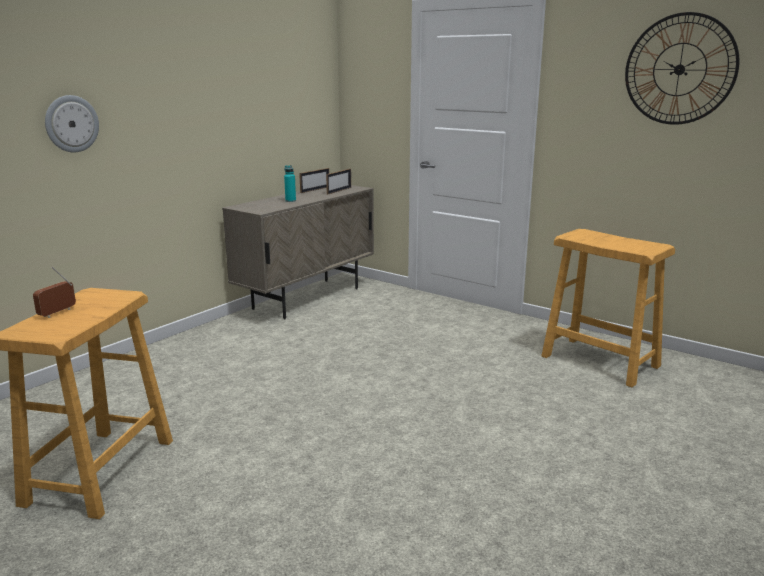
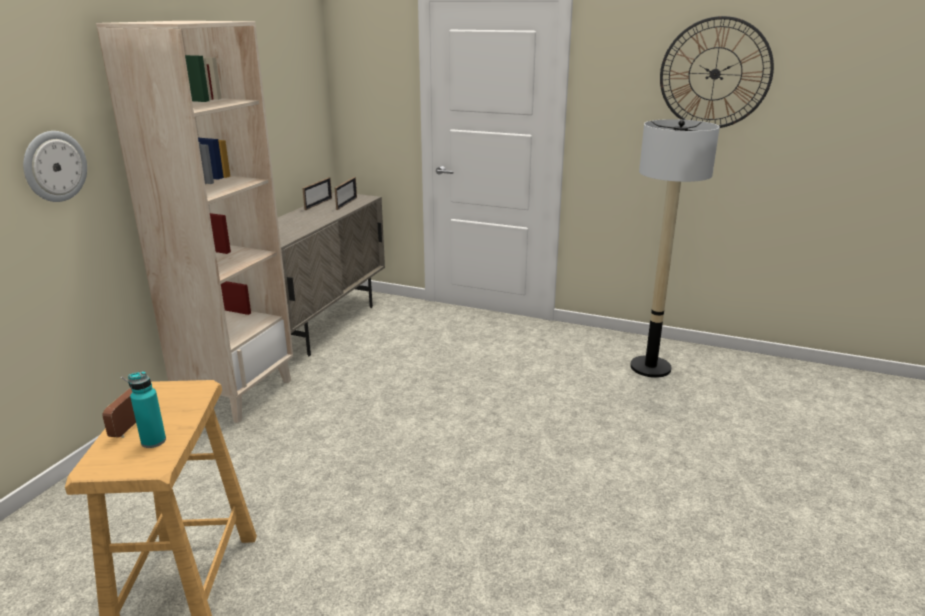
camera: 15 degrees left, 5 degrees up
turquoise bottle [284,165,296,202] -> turquoise bottle moved to [128,371,166,448]
beige stool [541,229,675,387] -> floor lamp [630,119,720,378]
none -> beige bookcase [96,21,293,423]

